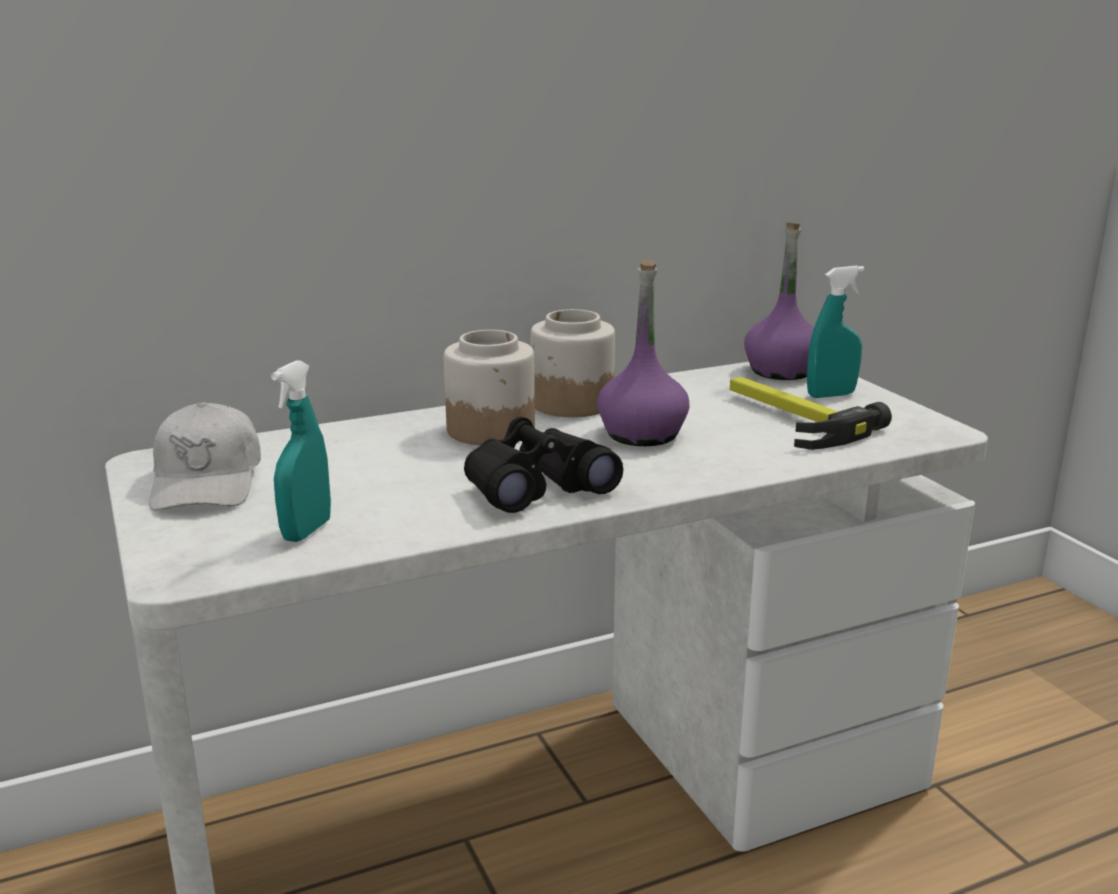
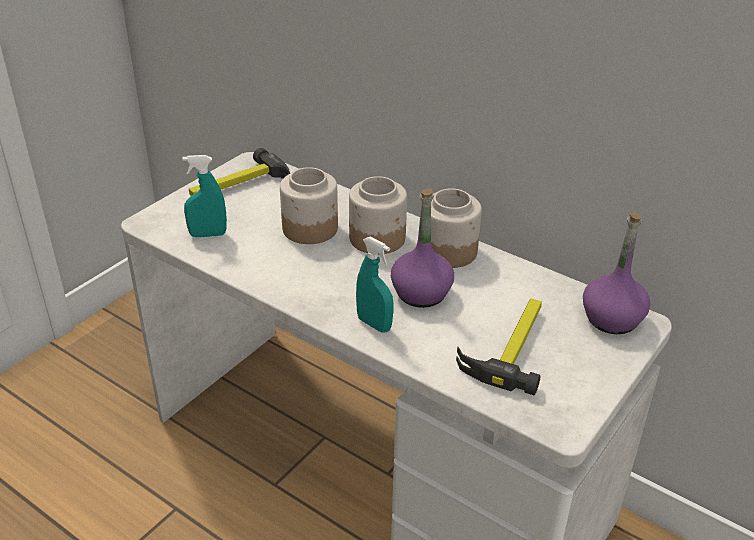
camera: 60 degrees right, 15 degrees up
white cap [149,402,261,511] -> hammer [189,148,290,196]
black binoculars [464,417,623,513] -> none
turquoise spray bottle [807,266,864,398] -> turquoise spray bottle moved to [356,237,393,332]
none -> jar [280,167,338,244]

